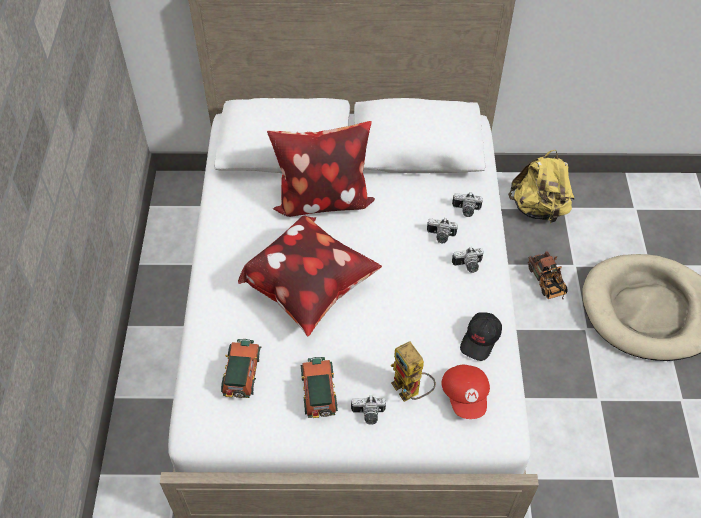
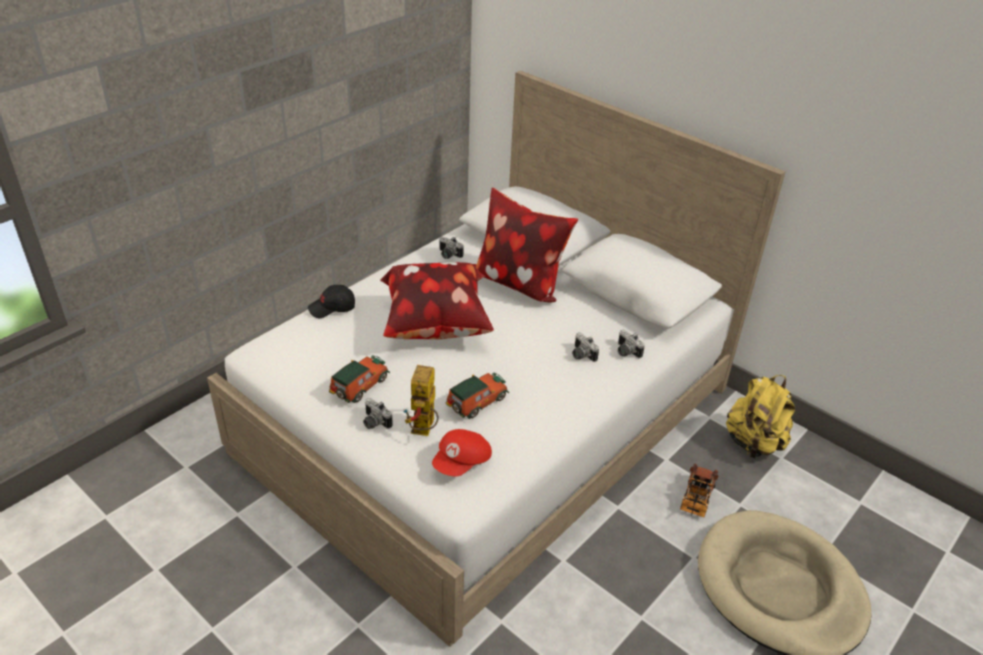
camera: 40 degrees right, 15 degrees down
toy car [221,339,261,398] -> toy car moved to [446,373,509,419]
camera [452,246,484,273] -> camera moved to [439,237,463,259]
black cap [460,312,502,361] -> black cap moved to [308,285,355,318]

